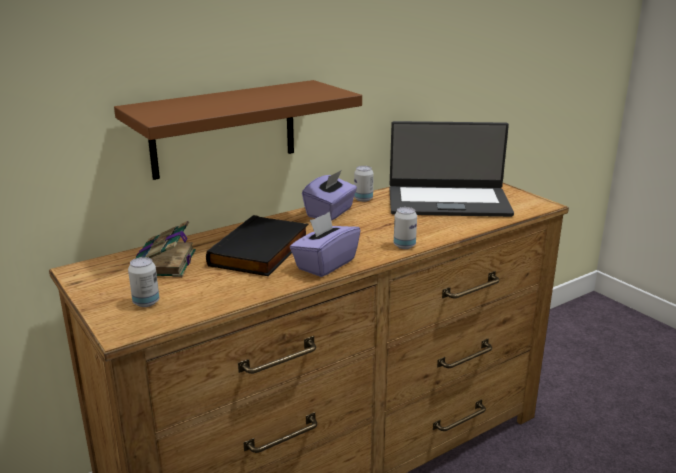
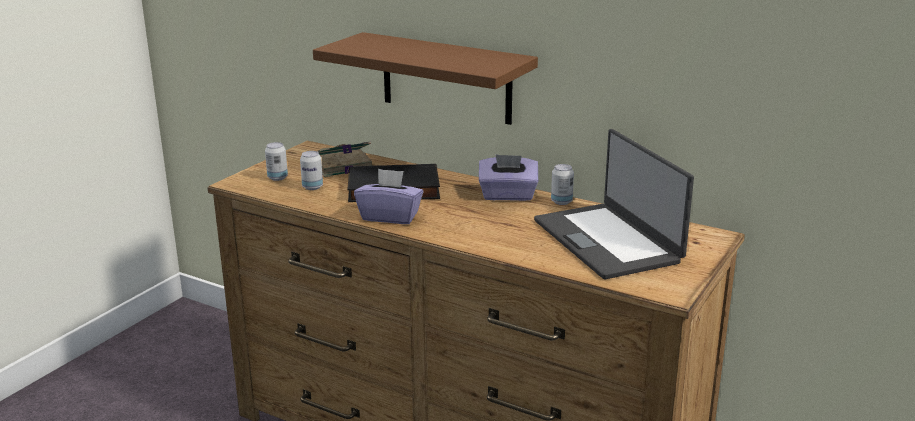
camera: 65 degrees right, 0 degrees up
can [394,207,417,249] -> can moved to [300,151,323,190]

